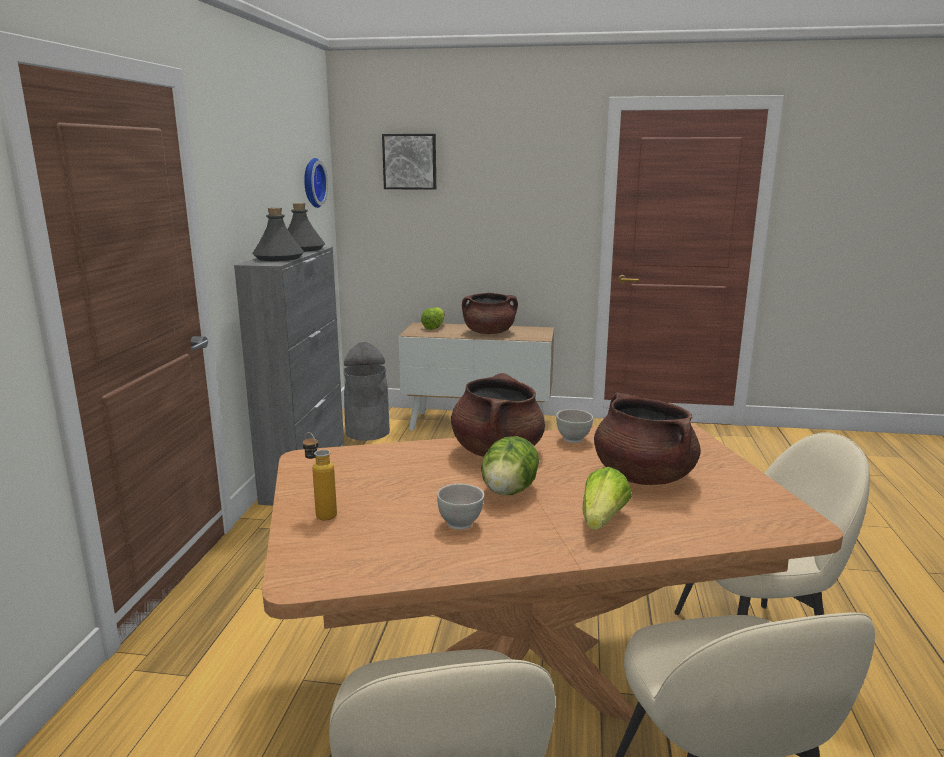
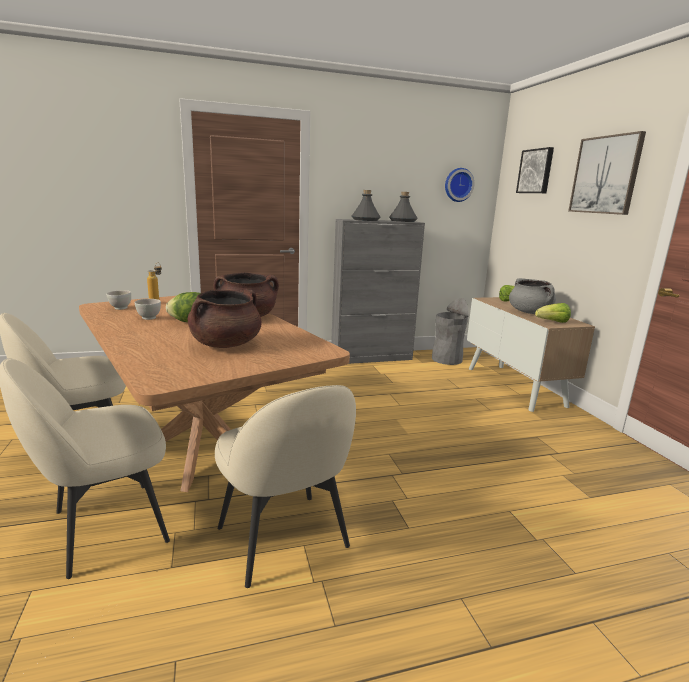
camera: 65 degrees right, 0 degrees up
brown cooking pot [462,293,518,334] -> grey cooking pot [509,278,556,314]
white bowl [556,409,593,443] -> white bowl moved to [106,290,131,310]
lettuce [583,467,632,530] -> lettuce moved to [535,303,571,323]
none -> picture [568,131,646,215]

